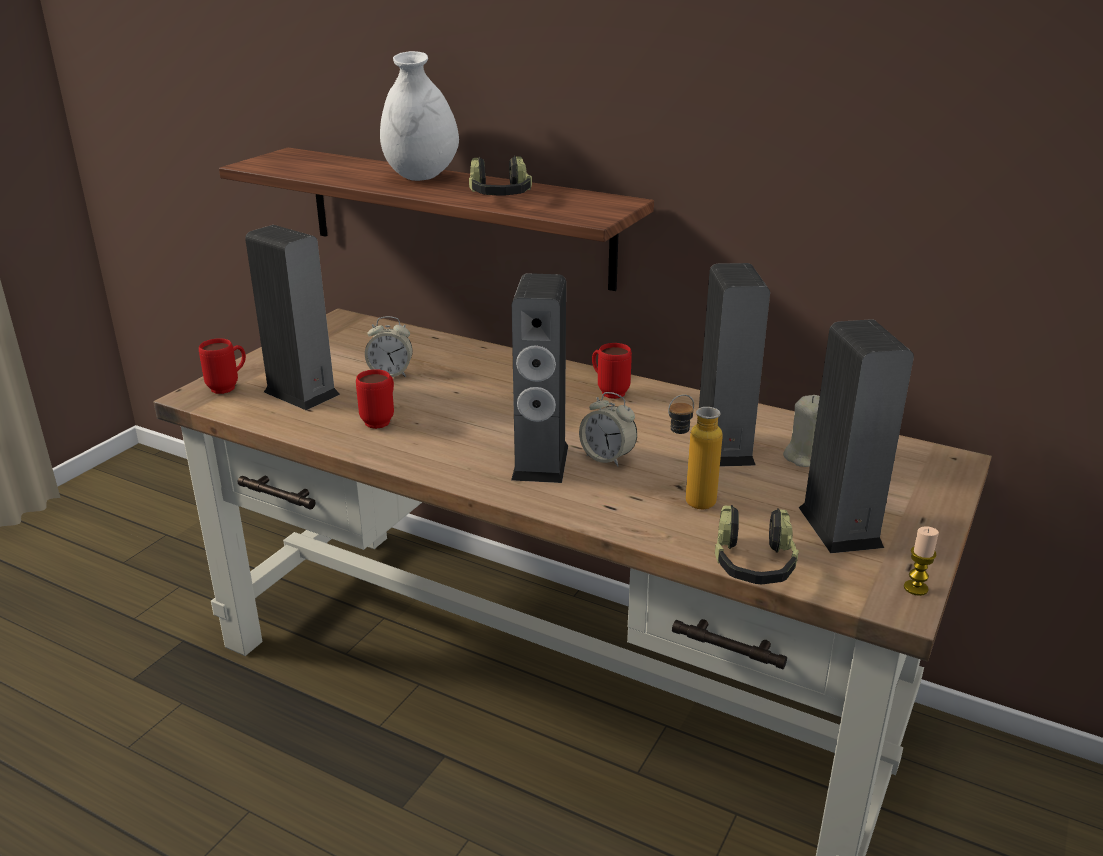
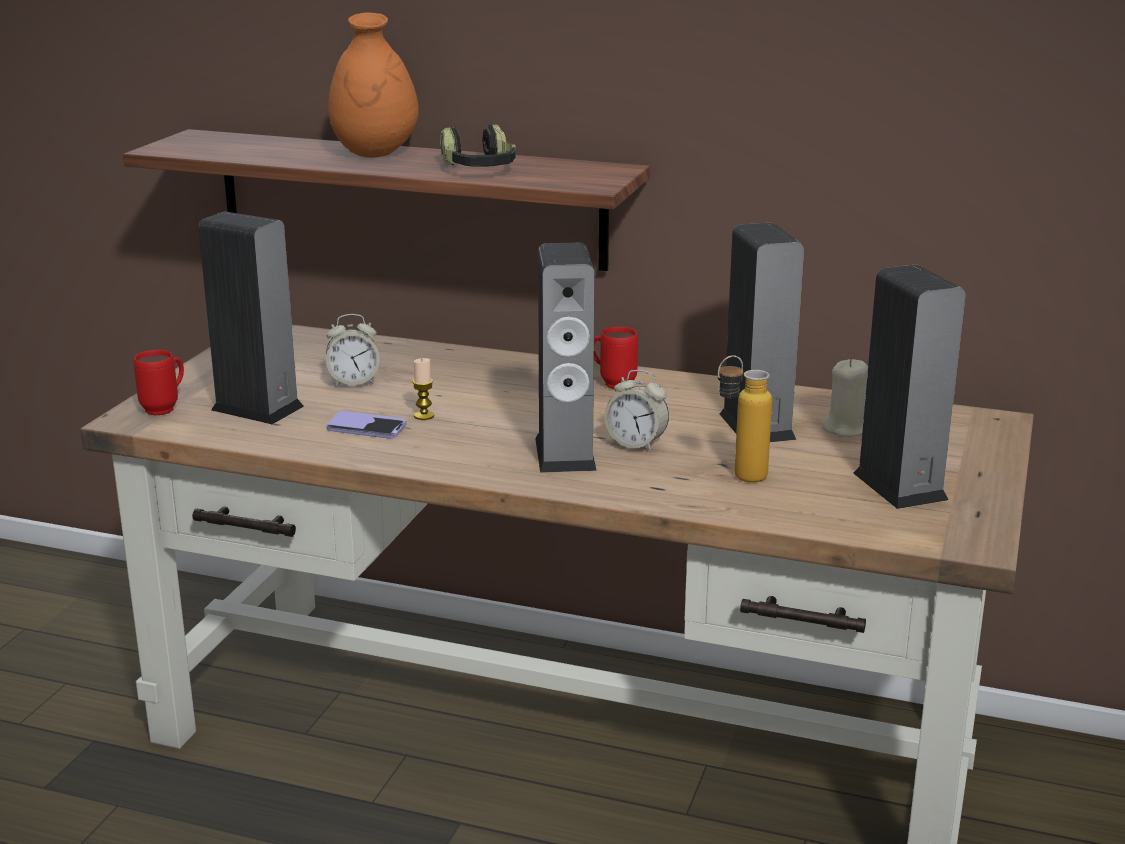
camera: 10 degrees left, 5 degrees down
red mug [356,369,394,429] -> phone [326,411,407,439]
white vase [380,51,459,181] -> orange vase [328,12,419,158]
headphones [715,505,799,585] -> none
candle [904,527,939,596] -> candle moved to [412,358,434,420]

